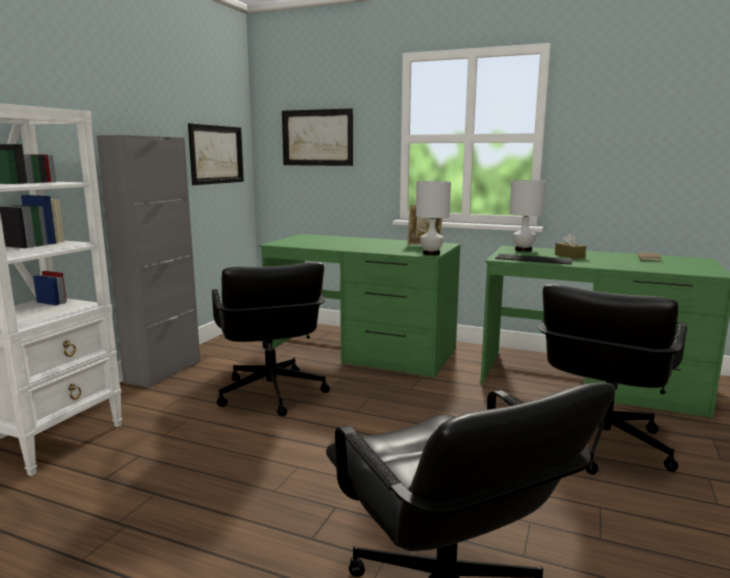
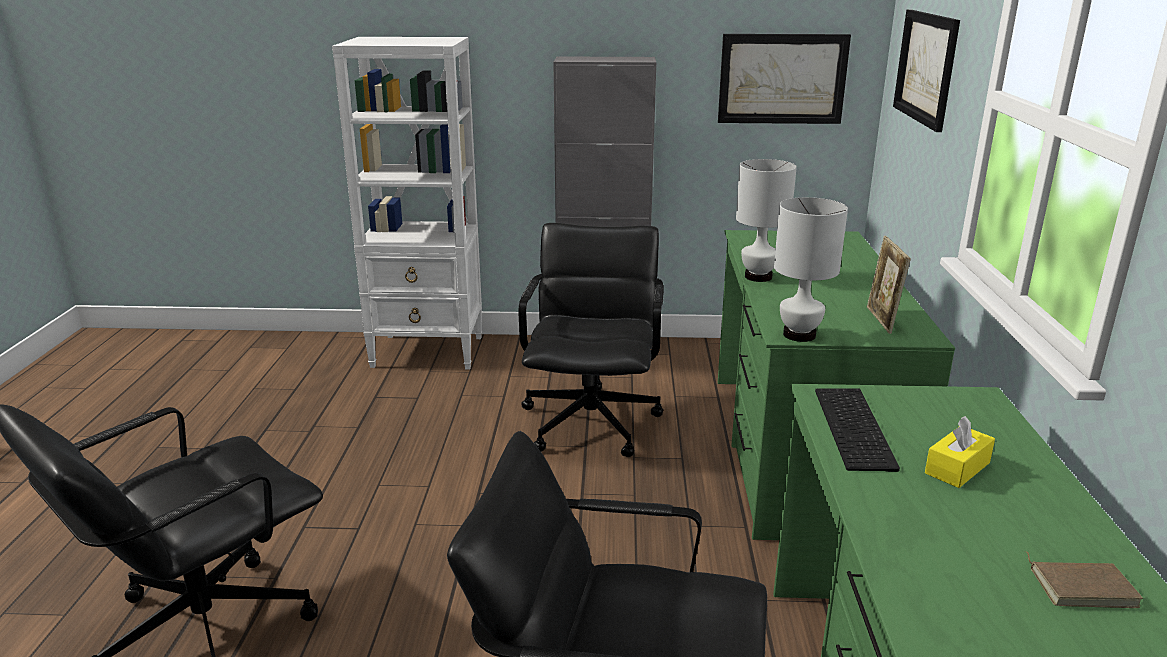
camera: 70 degrees right, 10 degrees up
black office chair [212,262,330,416] -> black office chair turned 135 degrees clockwise [519,223,664,457]
white table lamp [509,180,546,252] -> white table lamp moved to [736,159,797,282]
brown tissue box [555,233,586,259] -> yellow tissue box [925,416,995,488]

